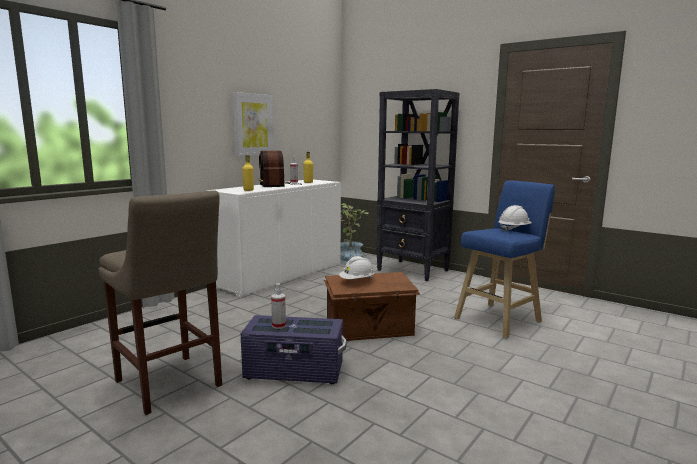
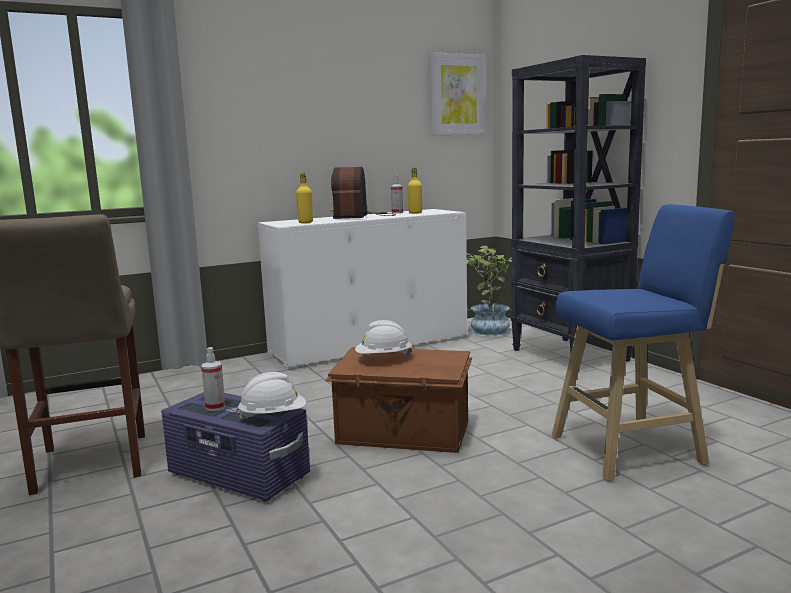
camera: 25 degrees right, 0 degrees up
picture [232,92,274,157] -> picture moved to [429,52,486,135]
white hard hat [499,205,532,232] -> white hard hat moved to [238,372,306,420]

